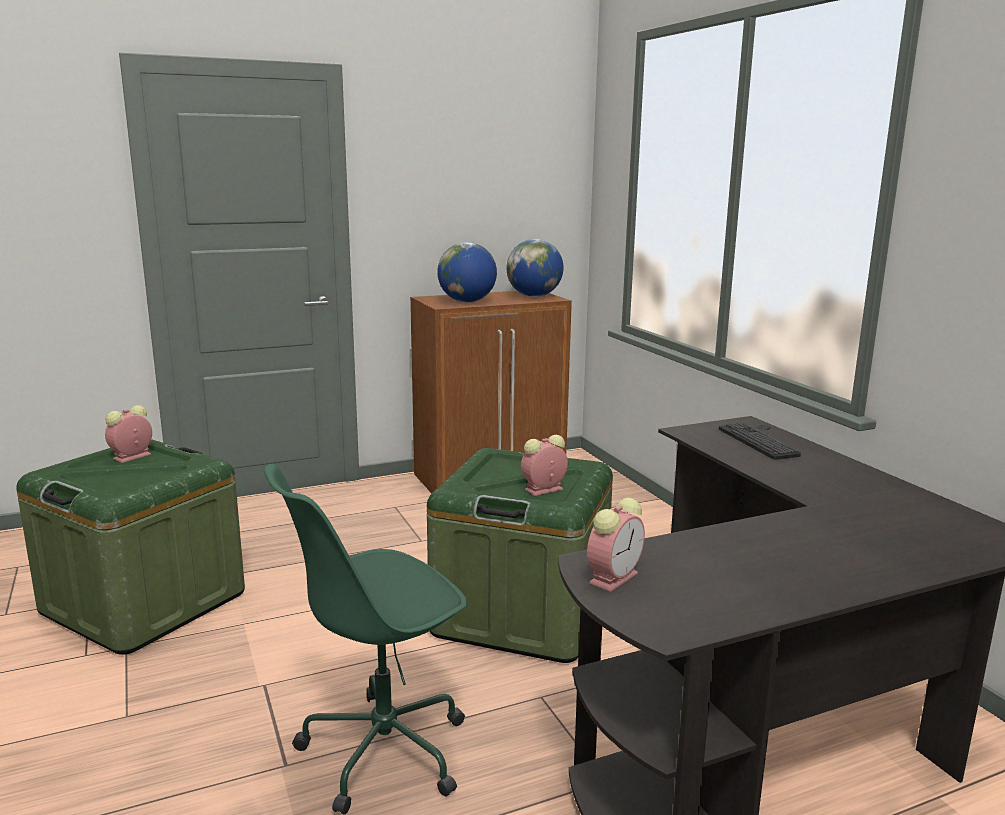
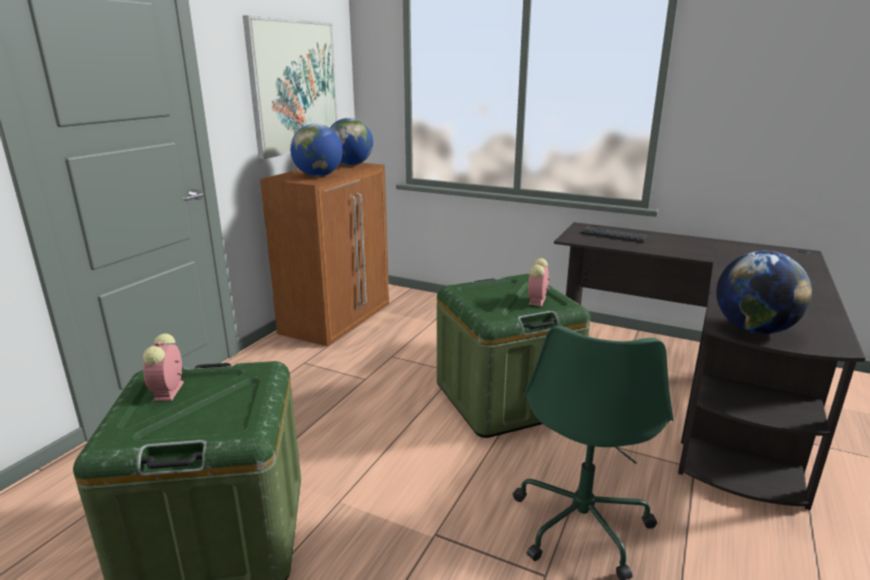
camera: 40 degrees left, 5 degrees up
alarm clock [587,498,645,592] -> globe [716,251,812,334]
none -> picture [243,15,338,159]

